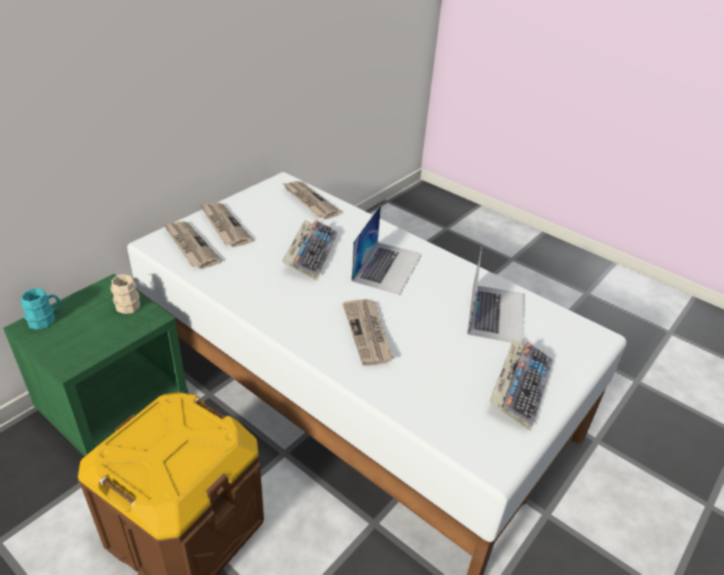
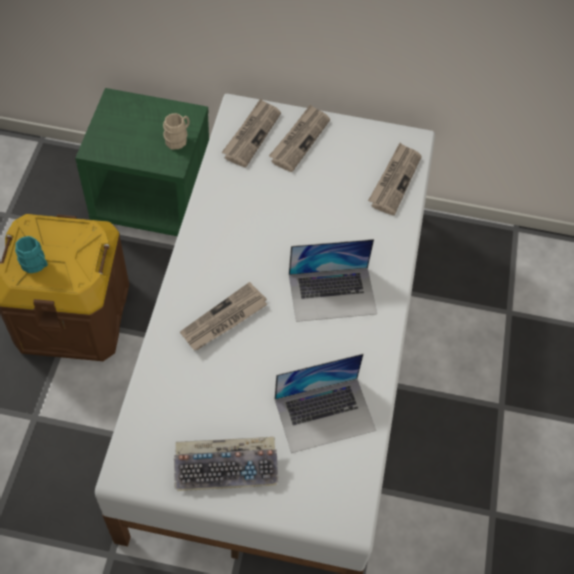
camera: 60 degrees right, 20 degrees up
turquoise mug [21,288,61,329] -> turquoise mug moved to [15,236,48,273]
keyboard [282,220,337,280] -> none

